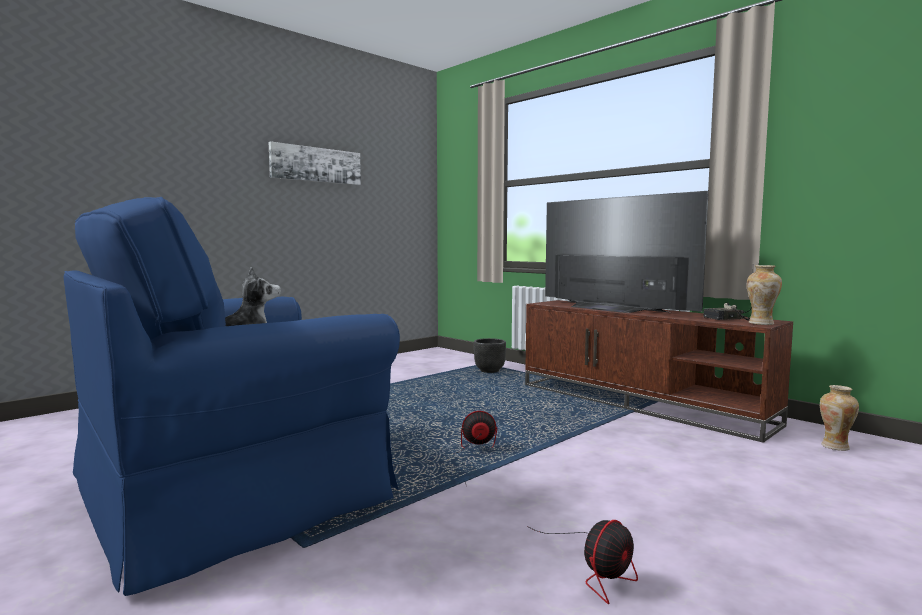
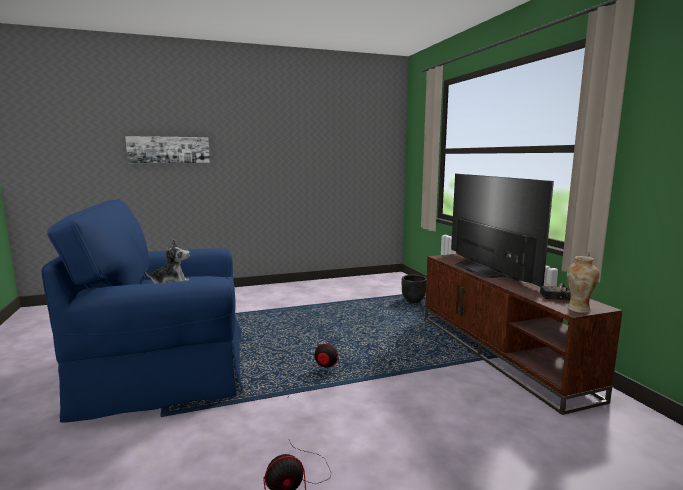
camera: 25 degrees right, 5 degrees up
picture [269,141,361,185] -> picture moved to [125,136,210,163]
vase [820,385,859,451] -> none

